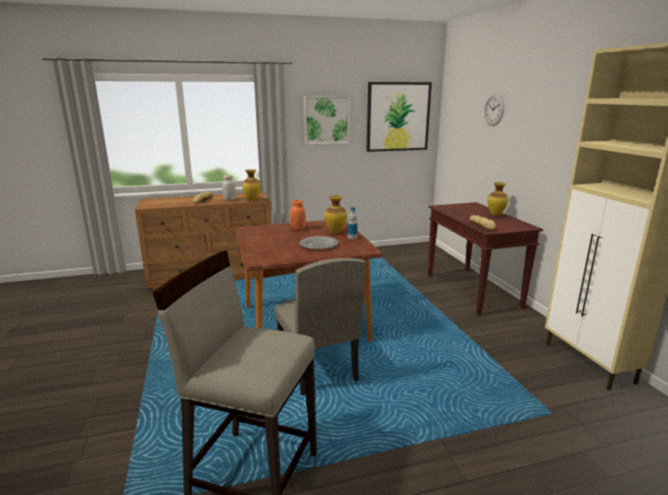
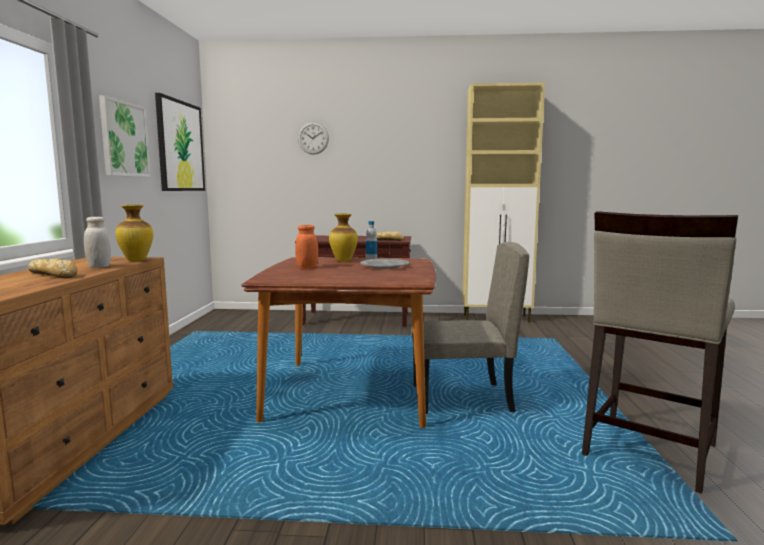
camera: 70 degrees left, 10 degrees down
vase [487,182,508,216] -> none

